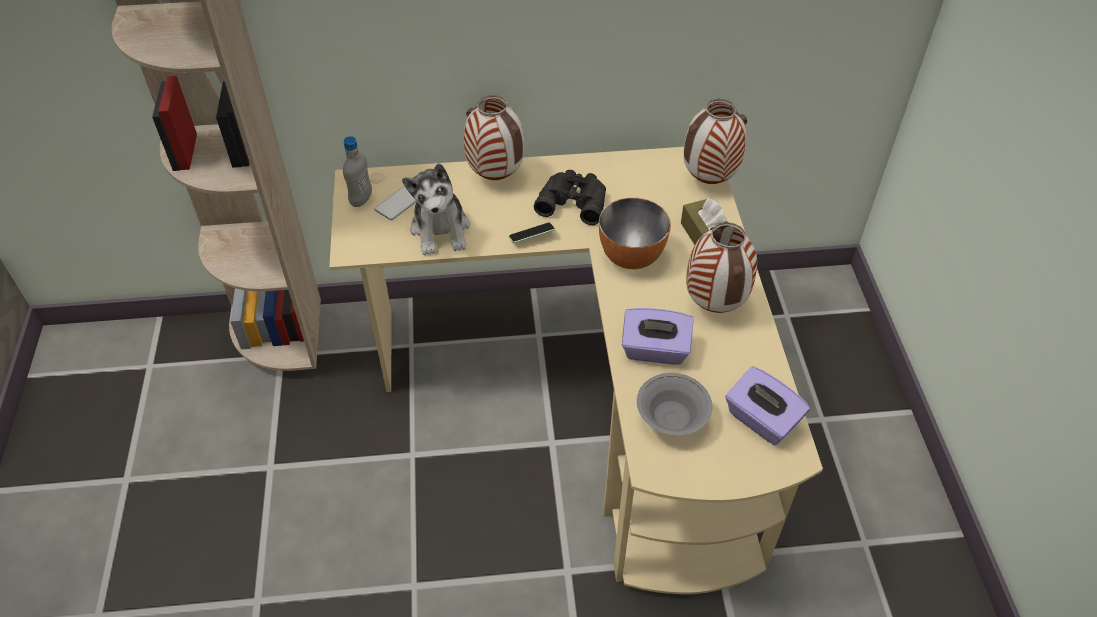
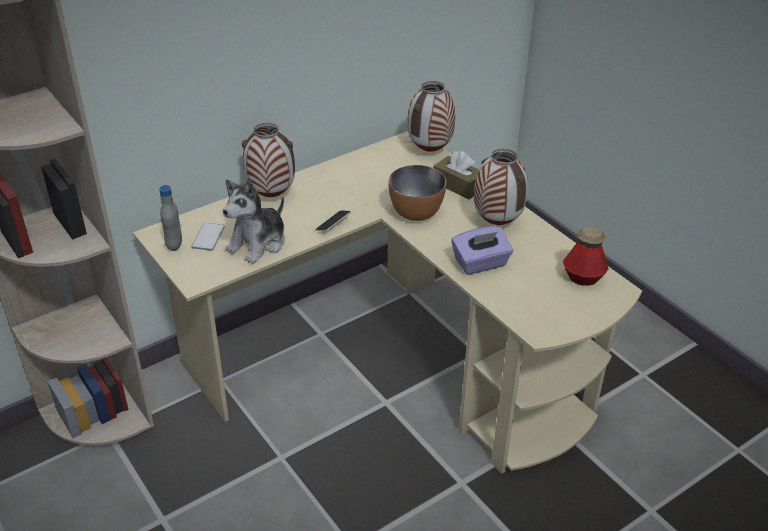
camera: 30 degrees left, 10 degrees down
plush toy [402,163,470,255] -> plush toy turned 75 degrees clockwise [223,179,285,264]
black binoculars [534,170,606,225] -> none
grey bowl [637,373,712,436] -> none
purple tissue box [725,366,810,445] -> bottle [563,227,609,286]

